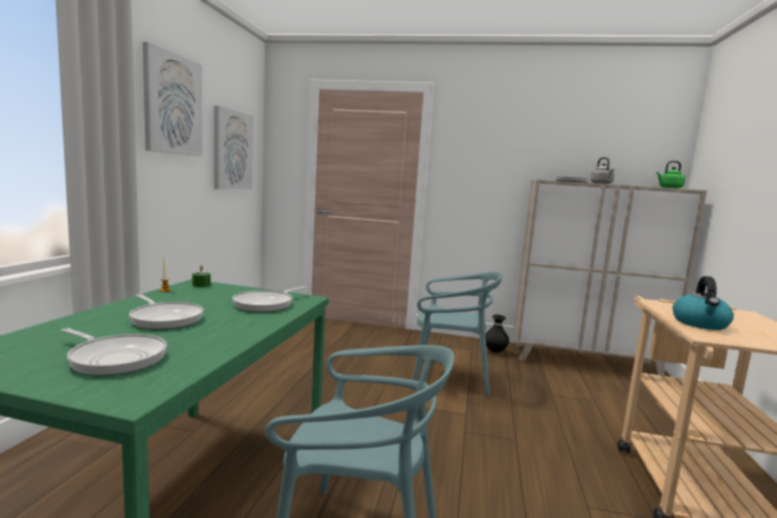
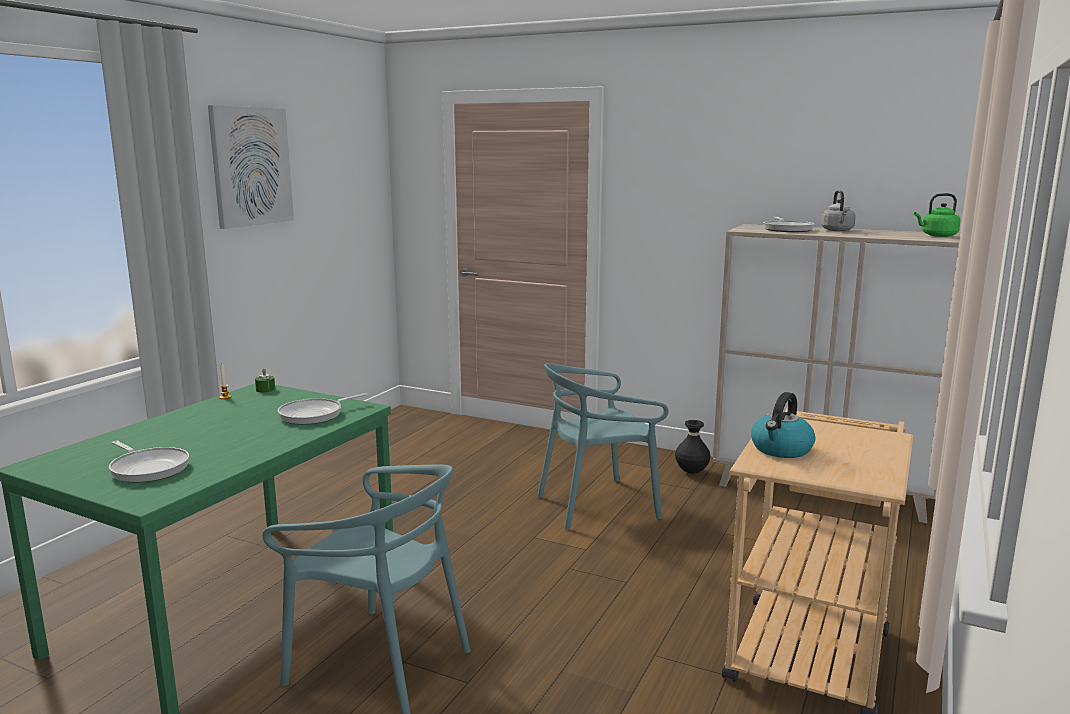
camera: 15 degrees right, 5 degrees up
frying pan [129,294,204,329] -> none
picture [214,106,253,189] -> none
turquoise chair [411,272,503,397] -> turquoise chair turned 135 degrees clockwise [537,363,669,530]

